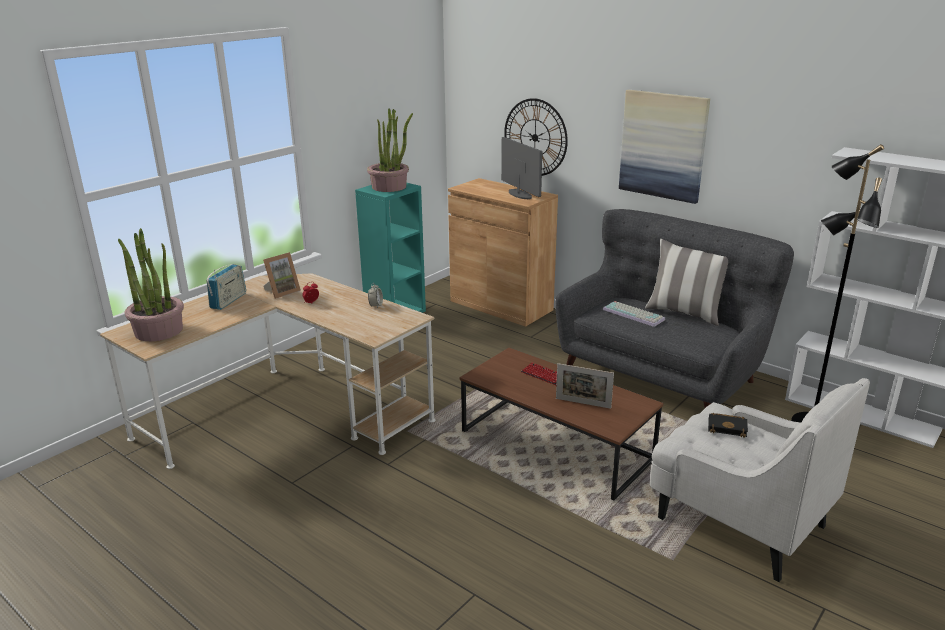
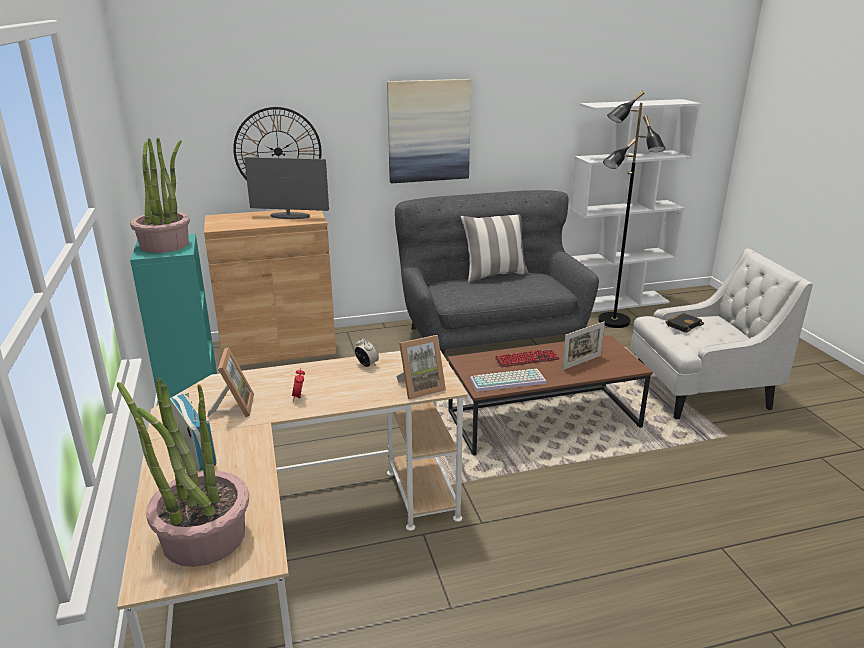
camera: 55 degrees left, 0 degrees up
keyboard [603,301,665,327] -> keyboard moved to [470,369,546,392]
none -> picture frame [396,335,446,399]

